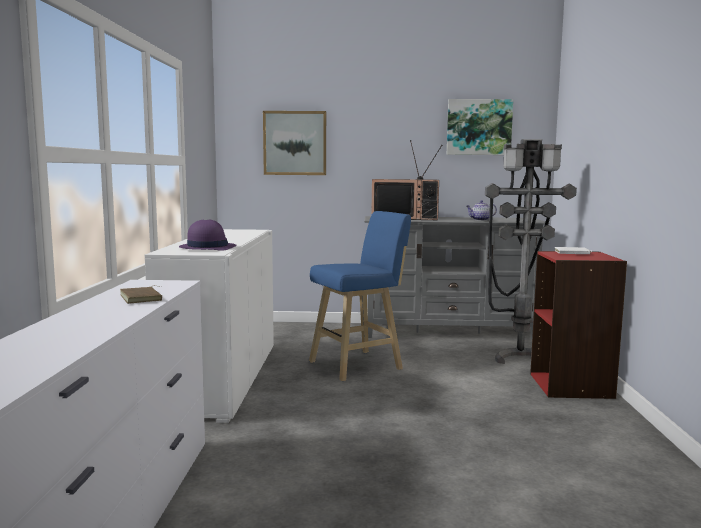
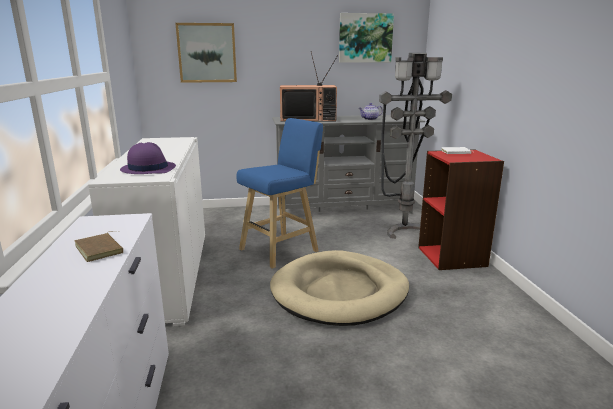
camera: 10 degrees left, 10 degrees up
none -> beige dog bed [270,250,409,326]

